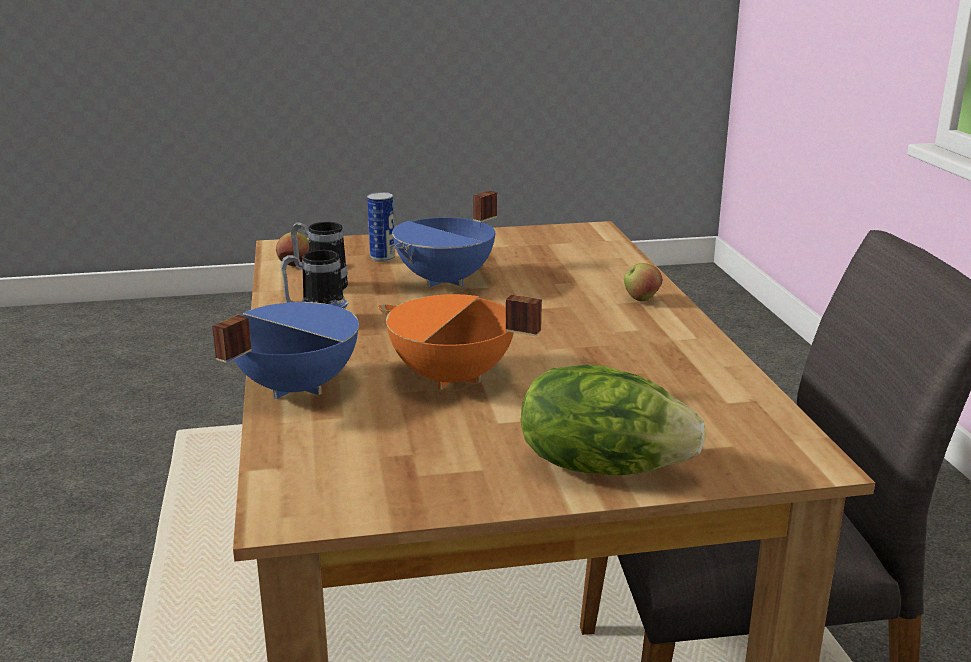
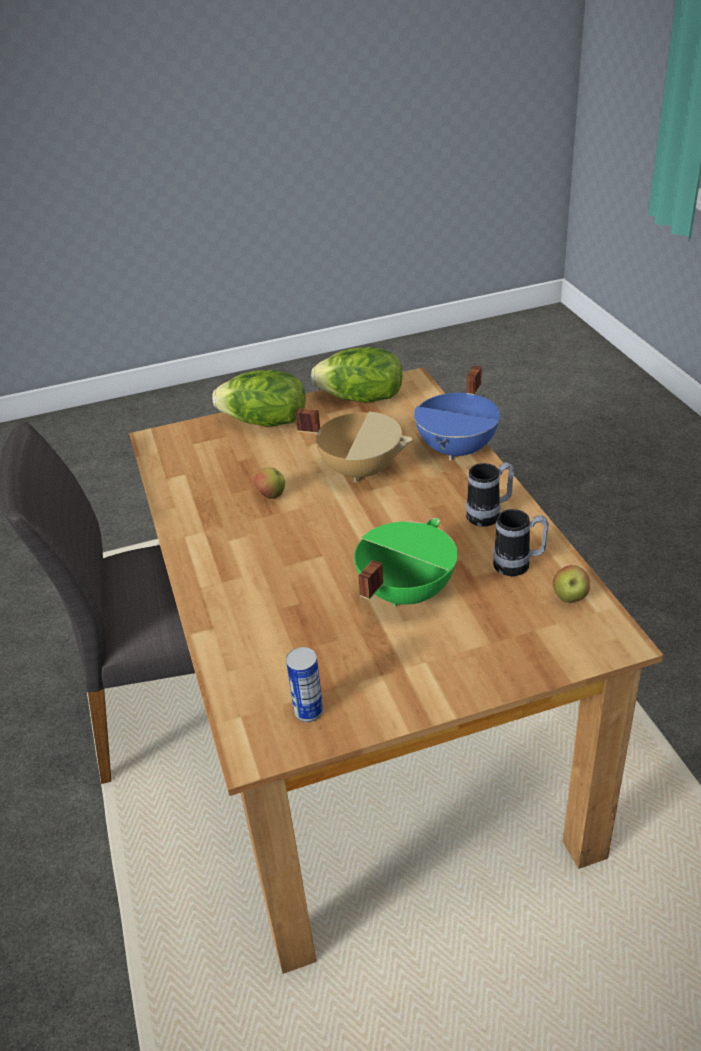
camera: 175 degrees right, 15 degrees up
can [367,192,395,262] -> can moved to [286,647,323,722]
orange cooking pot [378,294,542,390] -> beige cooking pot [296,408,413,482]
blue cooking pot [392,191,497,287] -> green cooking pot [354,518,458,607]
apple [624,263,663,302] -> apple moved to [254,467,285,499]
none -> lettuce [311,347,403,403]

